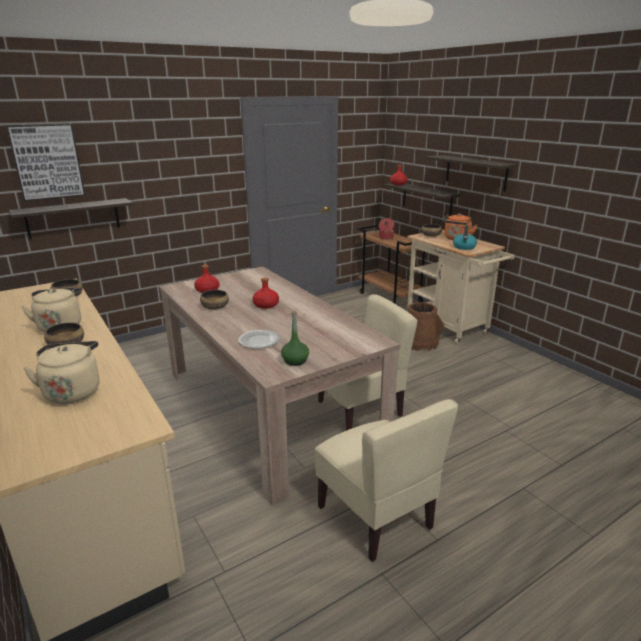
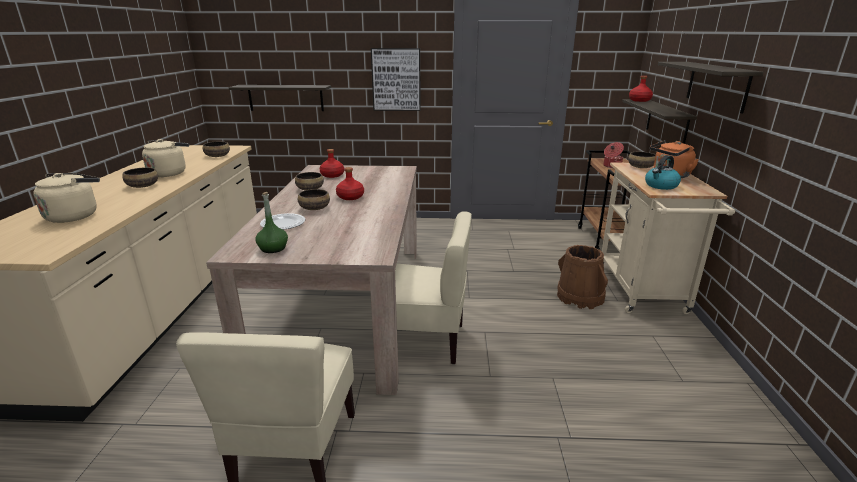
camera: 35 degrees right, 0 degrees up
picture [6,124,85,201] -> picture moved to [371,48,421,111]
none -> bowl [298,189,330,210]

